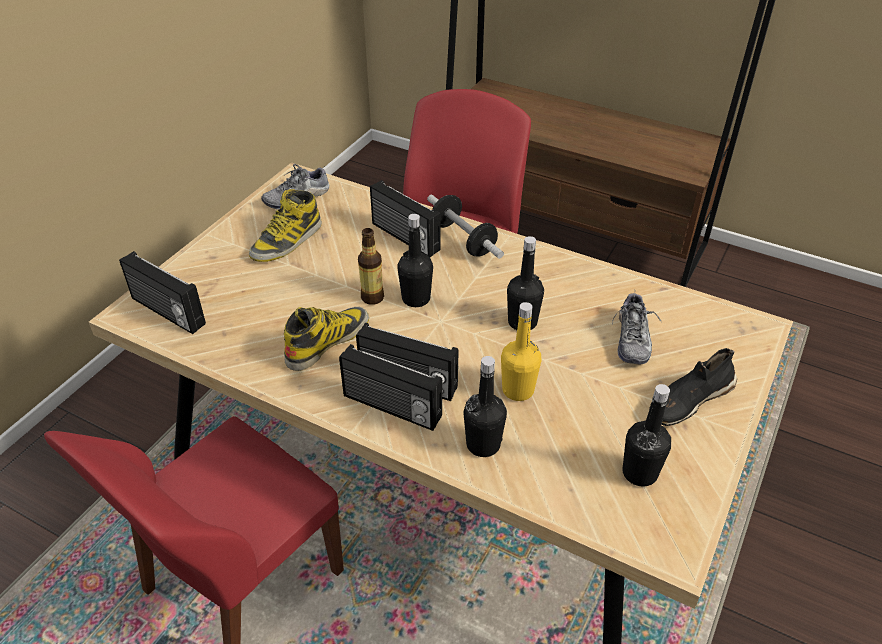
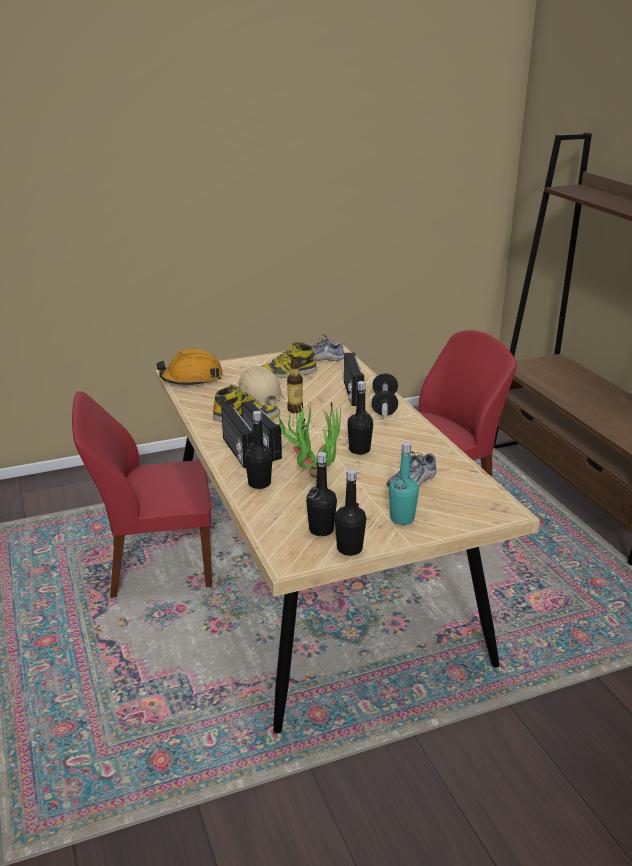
camera: 40 degrees right, 15 degrees down
radio [119,251,206,334] -> orange hard hat [156,349,223,386]
black bottle [397,214,433,307] -> black bottle moved to [335,469,366,556]
yellow bottle [501,302,541,401] -> potted plant [274,402,341,478]
black shoe [649,348,737,426] -> turquoise bottle [389,442,419,525]
none -> beige hard hat [235,366,283,405]

